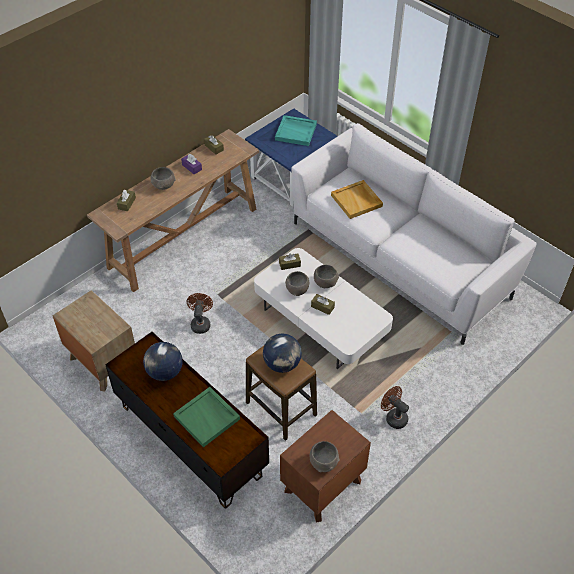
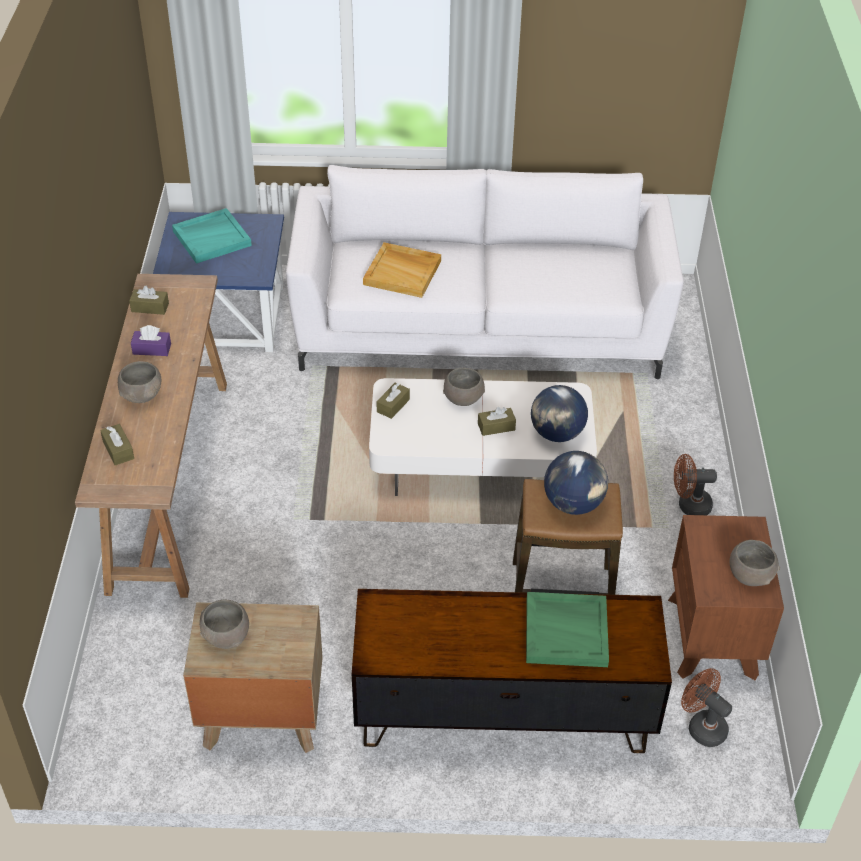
camera: 45 degrees left, 5 degrees down
globe [143,342,183,381] -> globe moved to [531,385,588,442]
brown fan [187,293,213,334] -> brown fan moved to [681,668,732,747]
grey bowl [285,271,309,296] -> grey bowl moved to [200,600,249,649]

